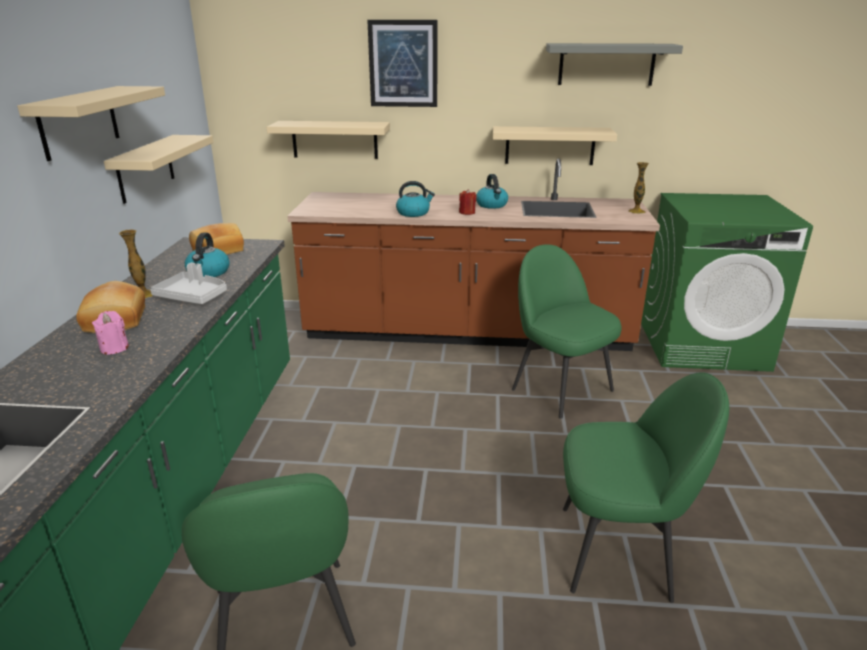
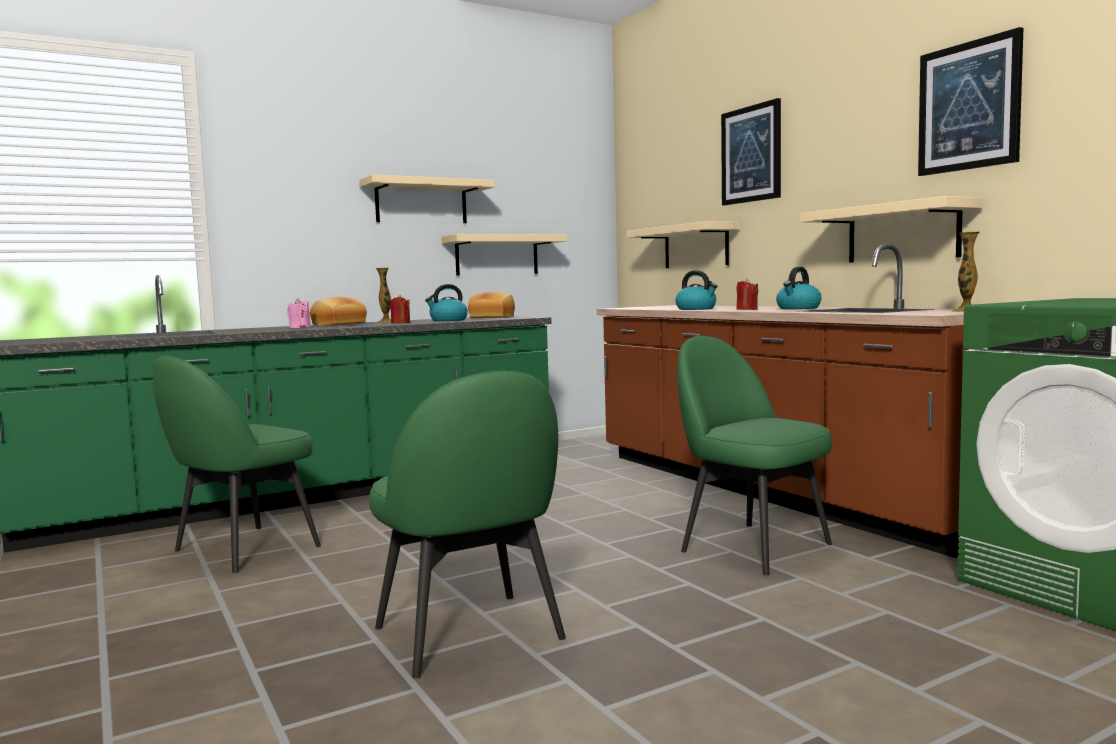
camera: 55 degrees right, 20 degrees down
grey tray [150,263,227,304] -> red candle [390,295,410,323]
green chair [512,245,622,419] -> green chair turned 60 degrees counterclockwise [677,336,832,575]
grey shelf [546,43,683,86] -> picture [918,27,1023,176]

